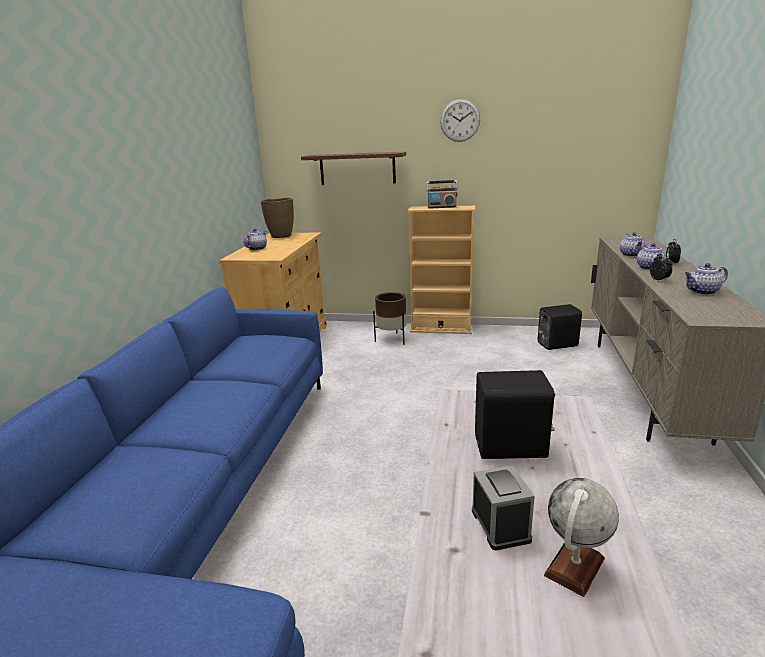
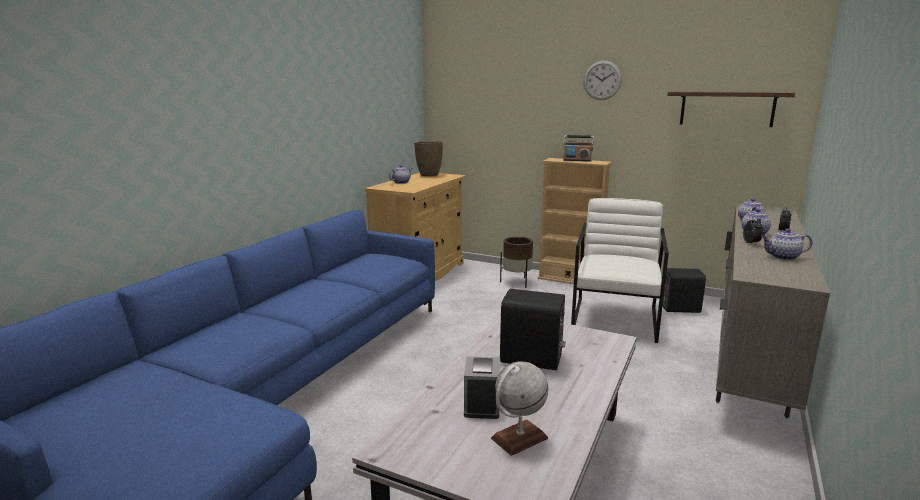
camera: 15 degrees right, 5 degrees down
shelf [301,152,406,185] -> shelf moved to [667,91,795,127]
none -> white armchair [571,198,669,343]

